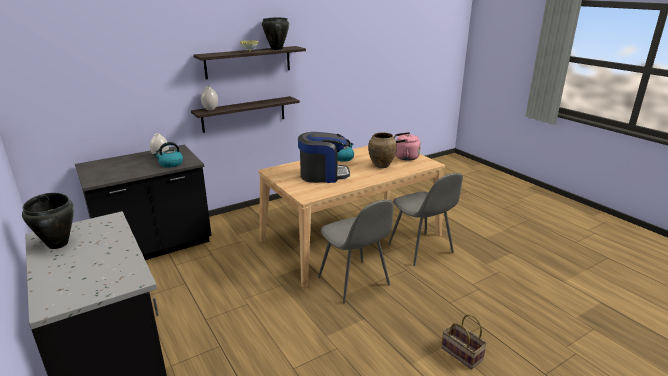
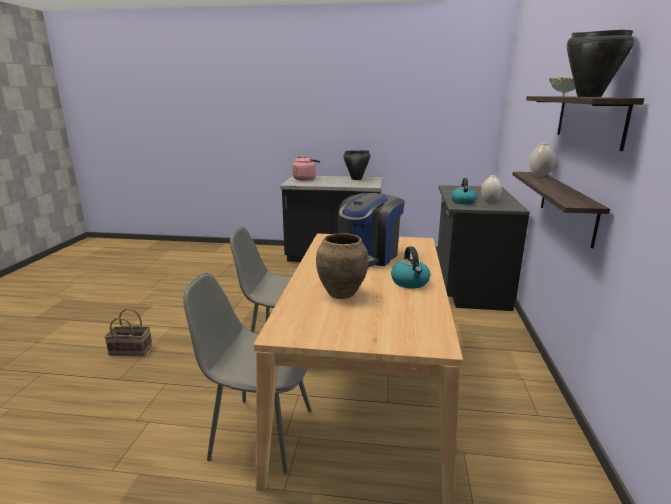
camera: 130 degrees right, 5 degrees down
pink kettle [394,132,421,161] -> pink kettle moved to [293,156,320,180]

